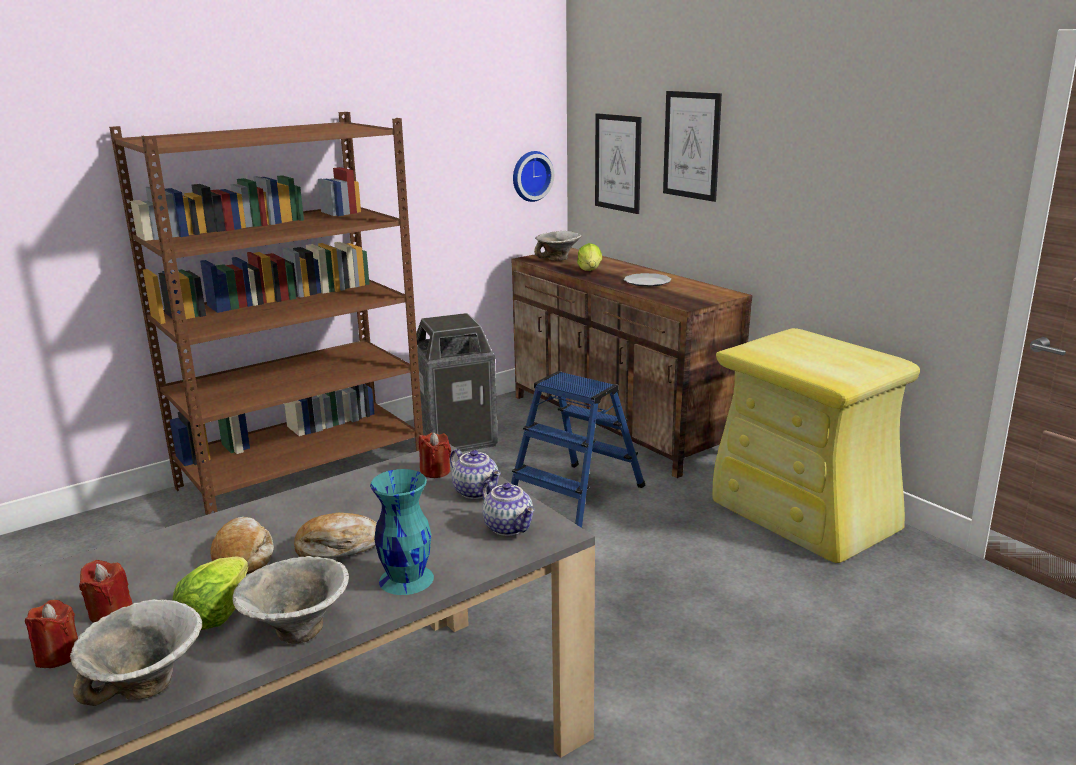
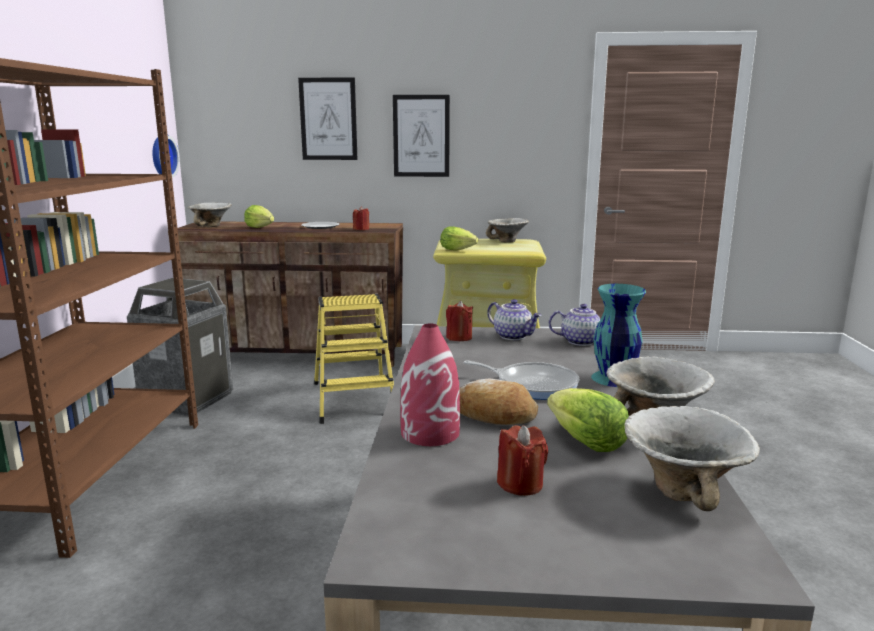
camera: 50 degrees left, 5 degrees down
red candle [25,600,78,668] -> red candle moved to [353,206,369,230]
bread [294,513,377,559] -> frying pan [464,361,579,400]
teapot [450,449,501,499] -> teapot turned 45 degrees clockwise [487,299,541,340]
blue step ladder [511,371,645,528] -> yellow step ladder [314,294,394,424]
picture [595,113,641,214] -> picture moved to [393,95,450,177]
none -> red vase [400,323,460,446]
none -> lettuce [440,226,478,250]
none -> bowl [486,218,529,243]

